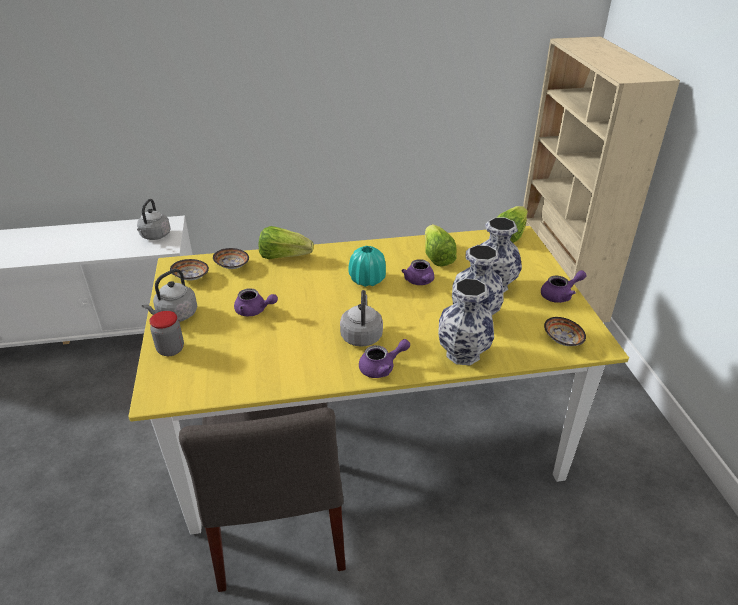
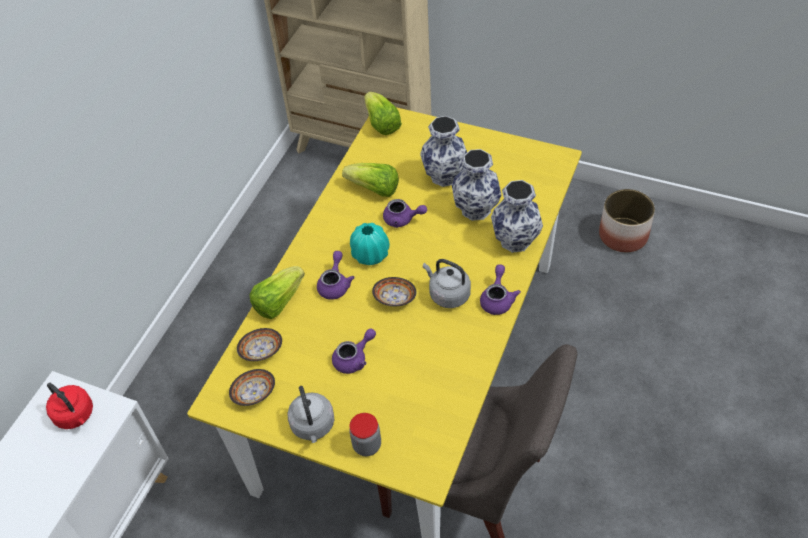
camera: 55 degrees left, 15 degrees up
grey kettle [137,199,171,240] -> red kettle [46,383,93,429]
purple teapot [541,270,586,303] -> purple teapot moved to [317,251,355,300]
bowl [544,317,586,346] -> bowl moved to [372,277,416,306]
none -> planter [599,189,655,252]

